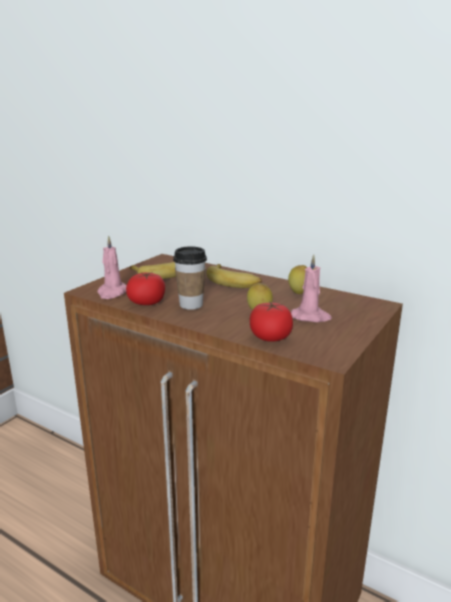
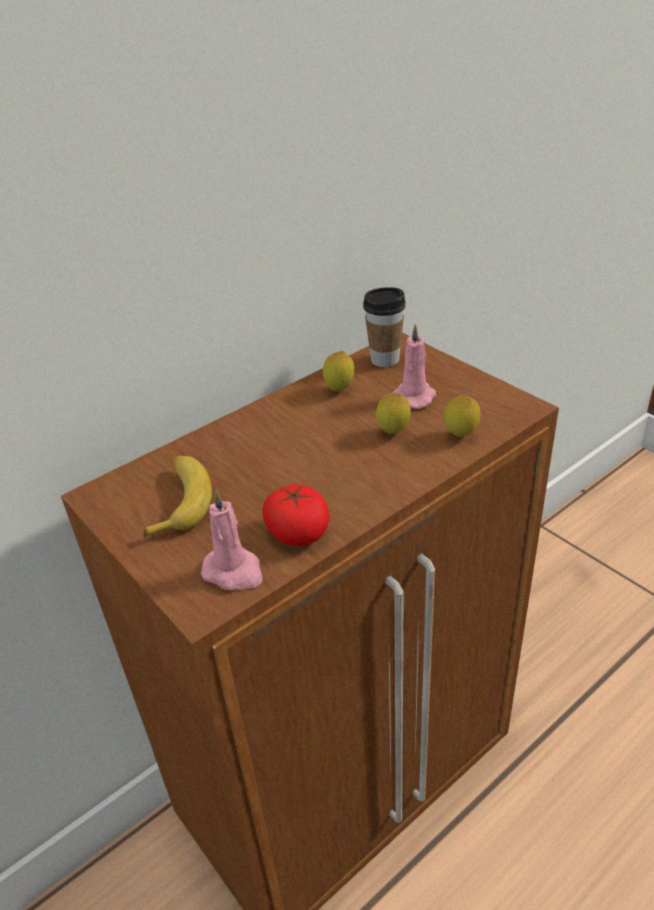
camera: 70 degrees left, 15 degrees up
cup [173,246,207,310] -> cup moved to [363,287,406,367]
banana [206,264,262,288] -> none
tomato [250,302,293,342] -> lemon [444,395,481,437]

